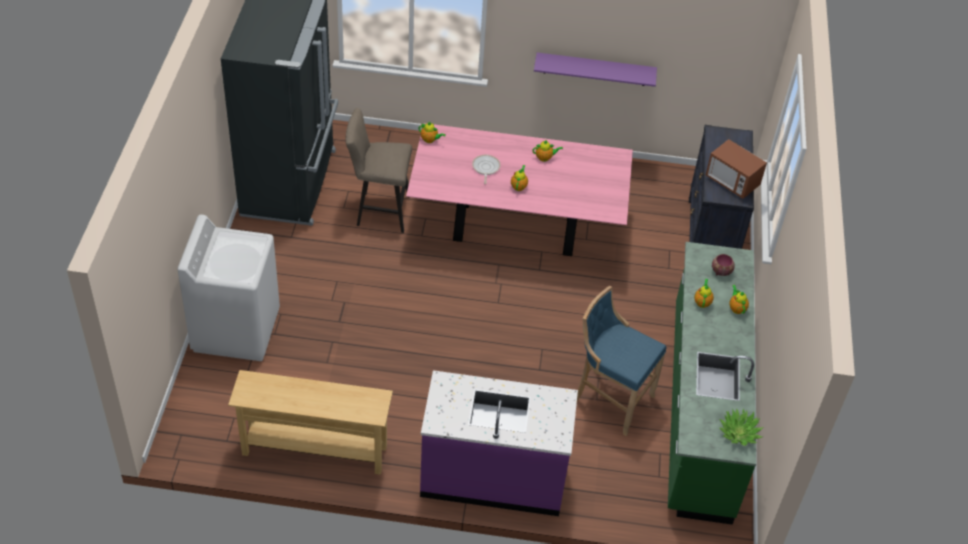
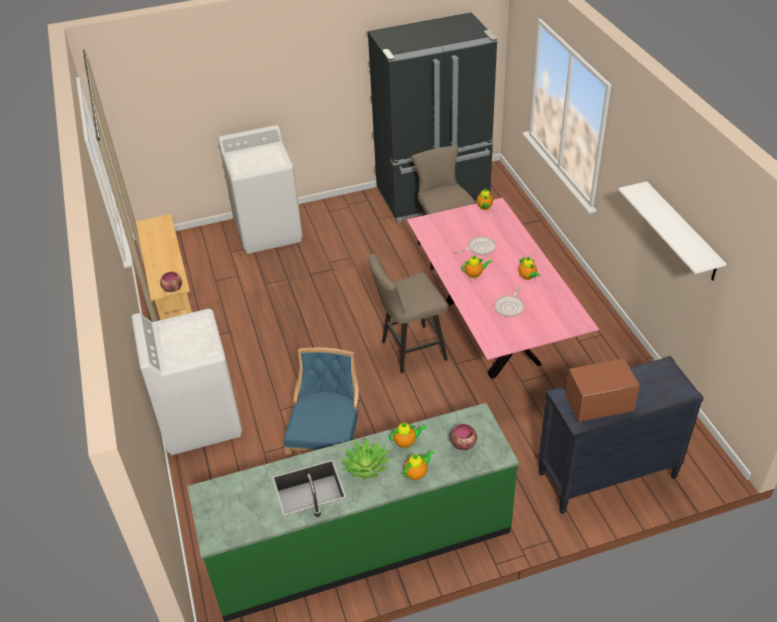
camera: 70 degrees right, 5 degrees down
purple counter [420,370,578,516] -> white washing machine [131,309,242,455]
purple shelf [534,52,657,87] -> none
microwave [706,139,767,199] -> microwave turned 60 degrees clockwise [565,359,640,422]
potted plant [719,408,764,446] -> potted plant moved to [341,438,391,480]
none -> bowl [160,272,182,292]
none -> beige stool [368,254,448,373]
none -> frying pan [494,286,525,317]
none -> white shelf [618,181,727,281]

